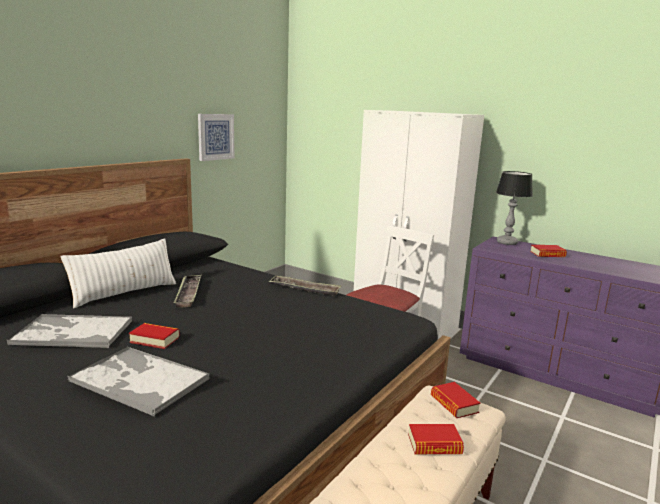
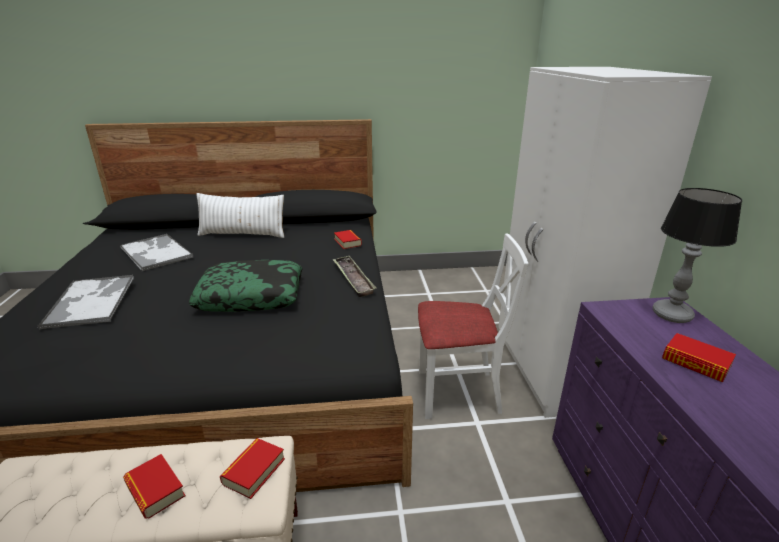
camera: 50 degrees right, 10 degrees up
book [129,323,180,349] -> book moved to [334,230,362,249]
tray [174,274,202,308] -> none
picture [198,114,234,161] -> none
none -> pillow [189,260,303,312]

